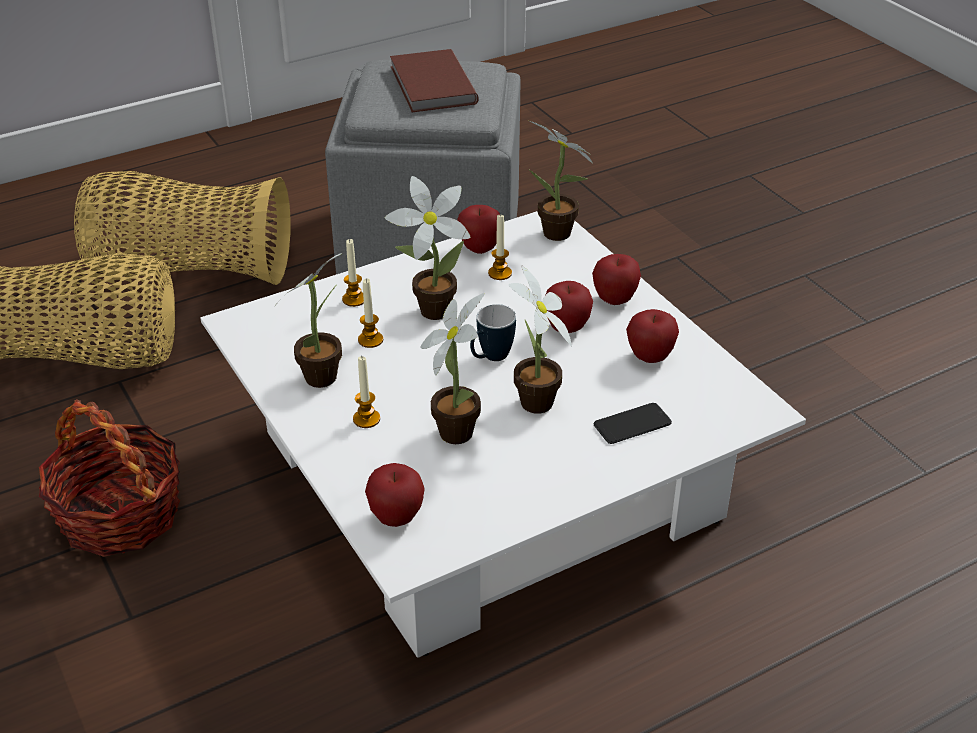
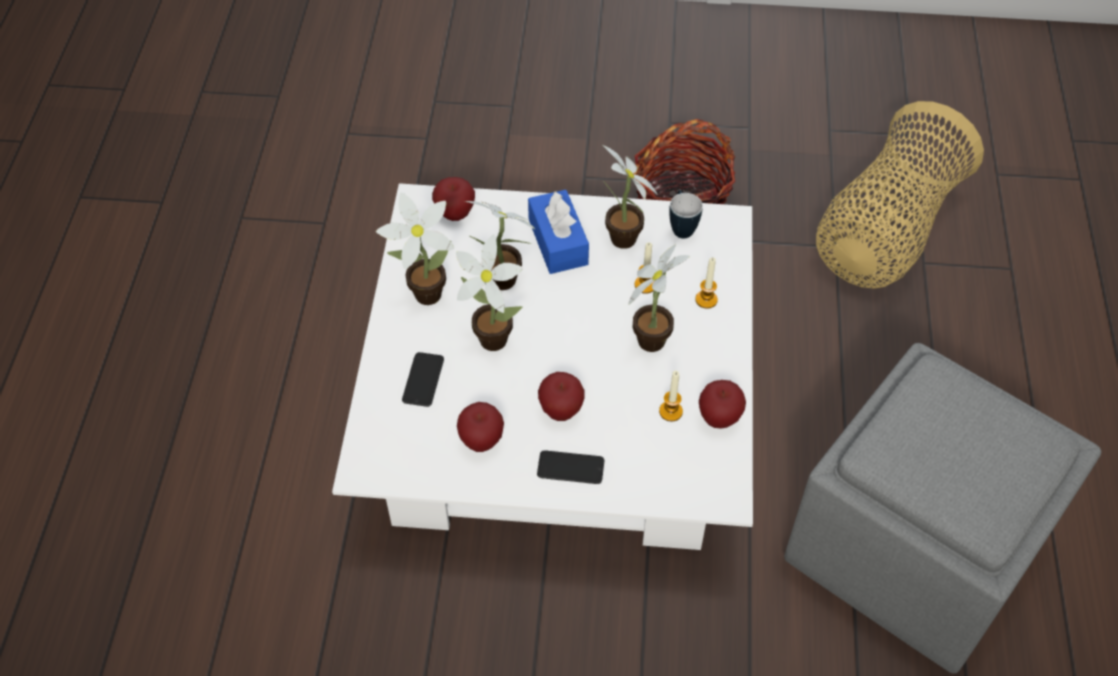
camera: 125 degrees right, 15 degrees up
basket [74,171,290,285] -> none
candle [353,356,380,428] -> blue tissue box [528,190,589,274]
brown book [390,49,478,112] -> none
mug [470,304,516,361] -> mug moved to [669,190,703,239]
potted plant [529,121,593,241] -> potted plant moved to [376,192,454,305]
apple [592,254,641,305] -> phone [537,450,604,484]

